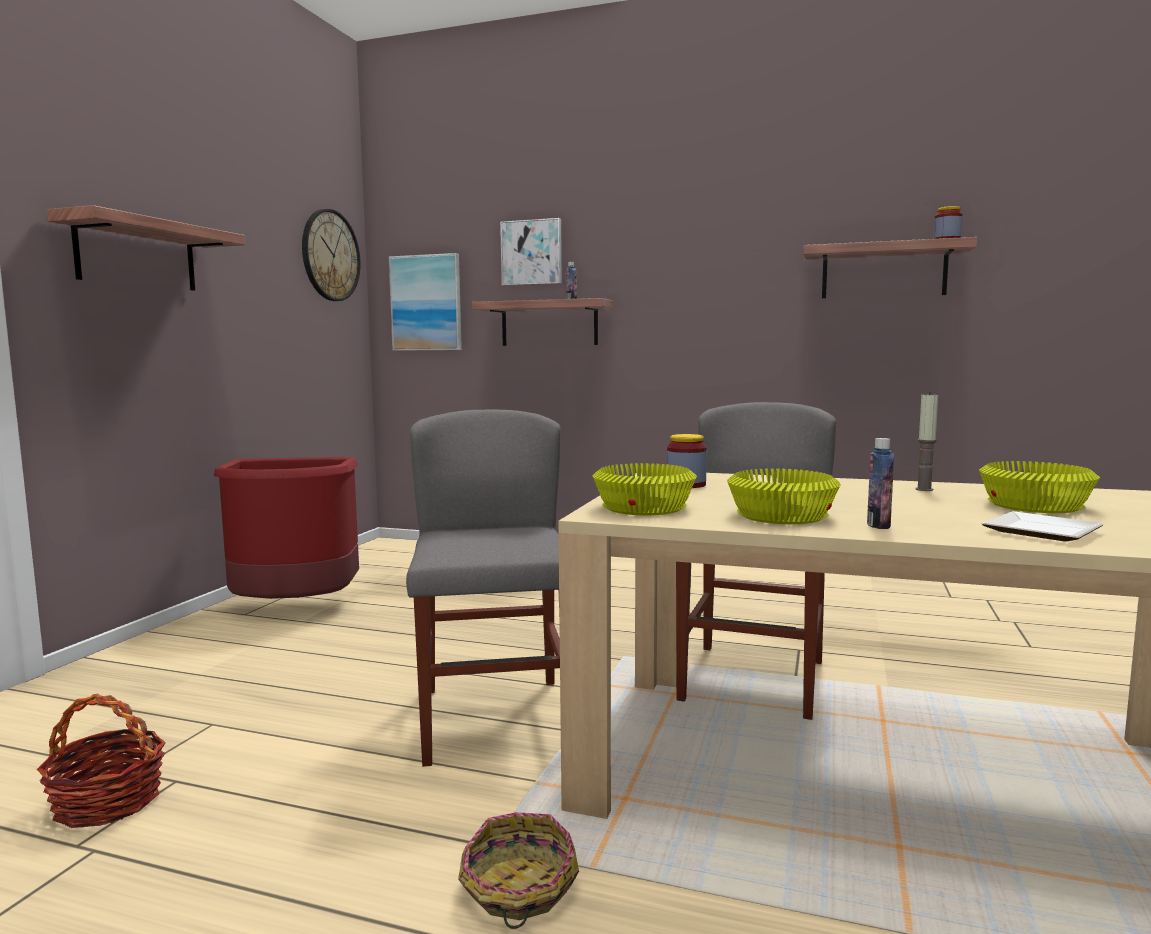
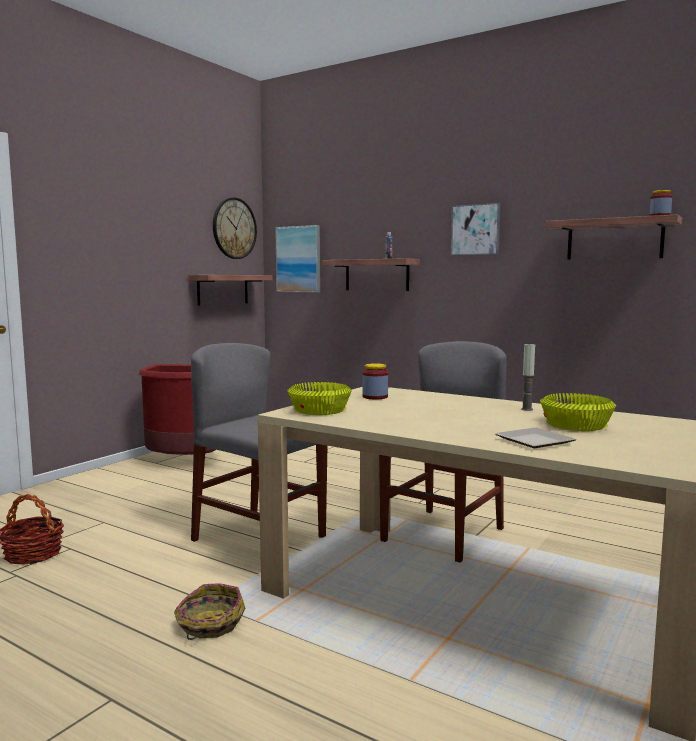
camera: 15 degrees right, 0 degrees up
shelf [47,205,245,291] -> shelf moved to [188,275,273,306]
grey chair [406,409,561,767] -> grey chair turned 60 degrees counterclockwise [191,343,327,542]
picture [500,218,562,286] -> picture moved to [451,203,500,255]
yellow bowl [727,468,841,524] -> none
bottle [867,438,894,529] -> none

